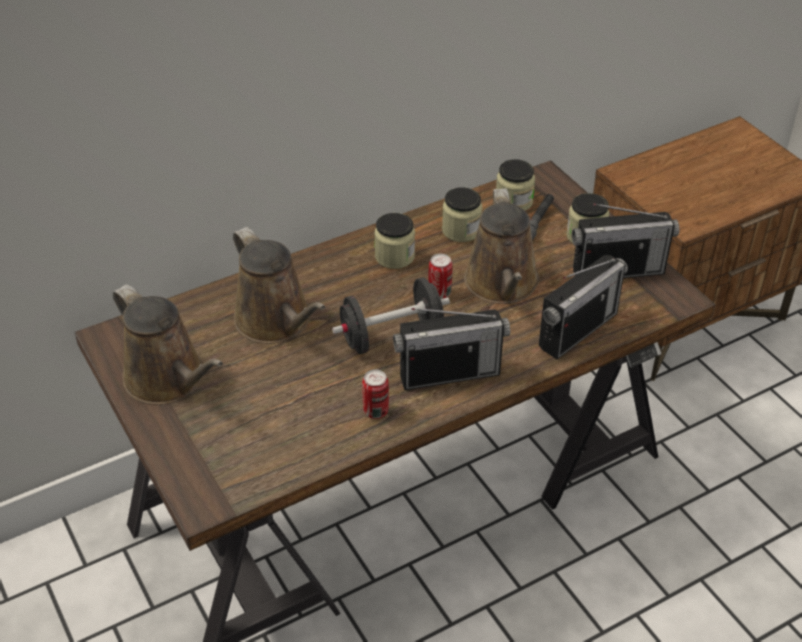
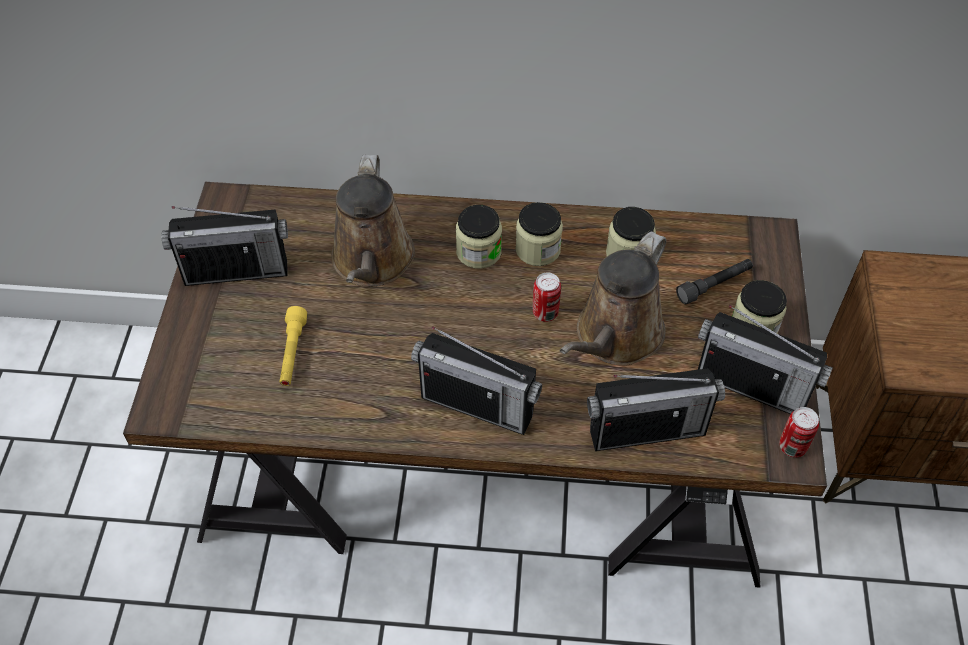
camera: 35 degrees right, 10 degrees up
brown watering can [113,284,223,405] -> radio [161,206,288,286]
black dumbbell [332,277,450,354] -> none
can [362,370,389,419] -> can moved to [780,407,819,457]
jar [496,159,535,211] -> jar moved to [456,205,502,269]
none -> yellow flashlight [279,306,307,386]

